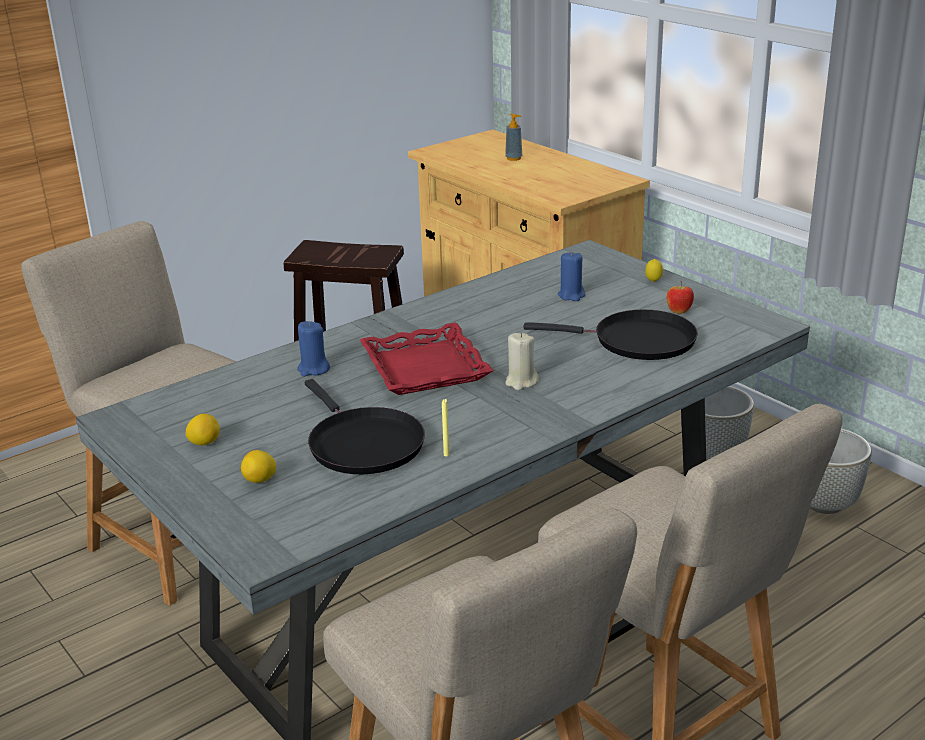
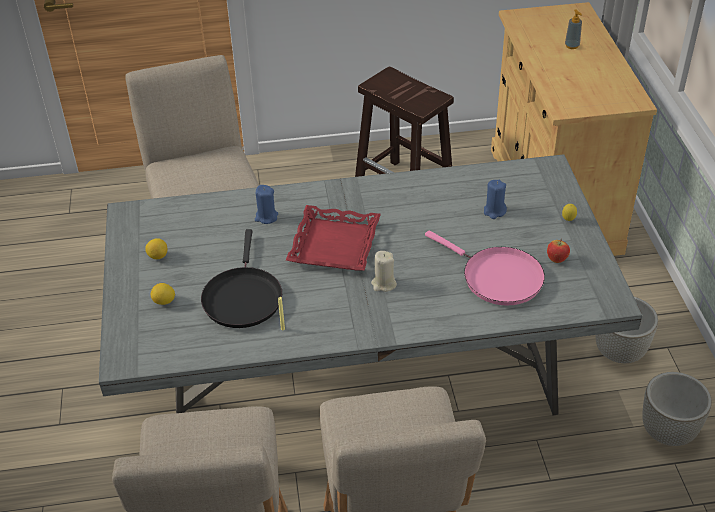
camera: 30 degrees right, 15 degrees up
black frying pan [523,310,698,360] -> pink frying pan [425,231,545,305]

